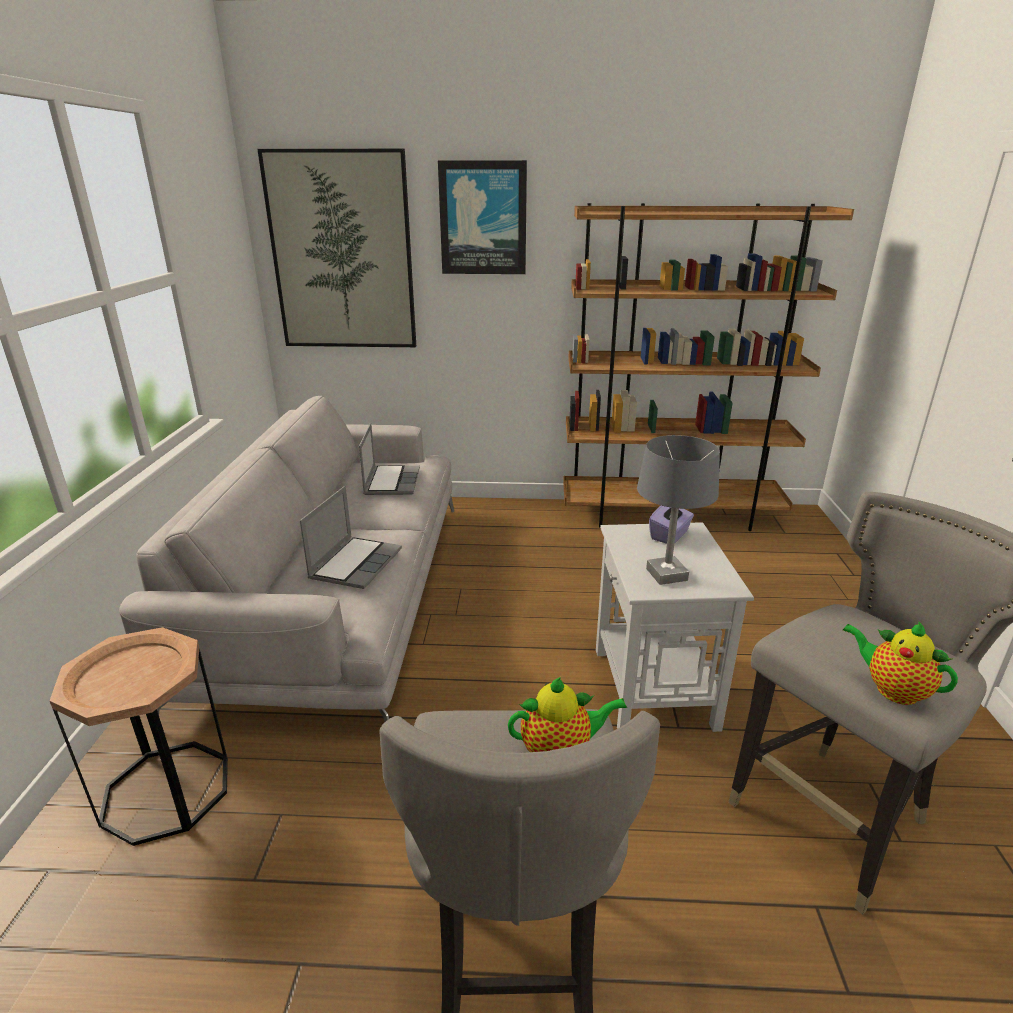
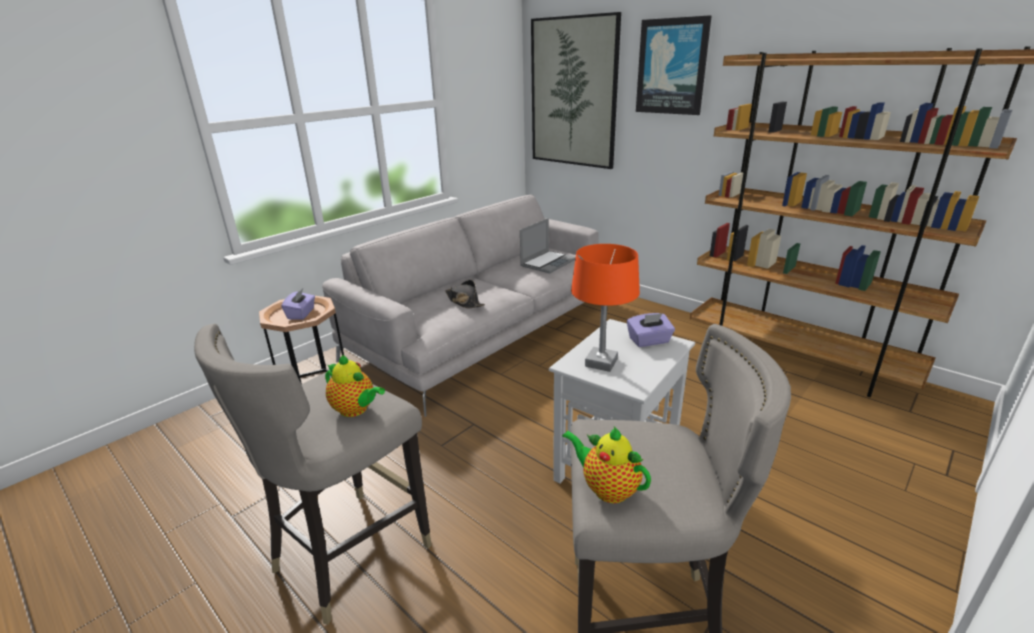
camera: 40 degrees right, 0 degrees up
laptop [300,486,402,589] -> black hat [445,280,485,309]
grey table lamp [637,435,720,585] -> orange table lamp [571,244,640,372]
teapot [843,621,958,705] -> teapot turned 45 degrees counterclockwise [562,426,651,503]
none -> purple tissue box [281,289,315,319]

